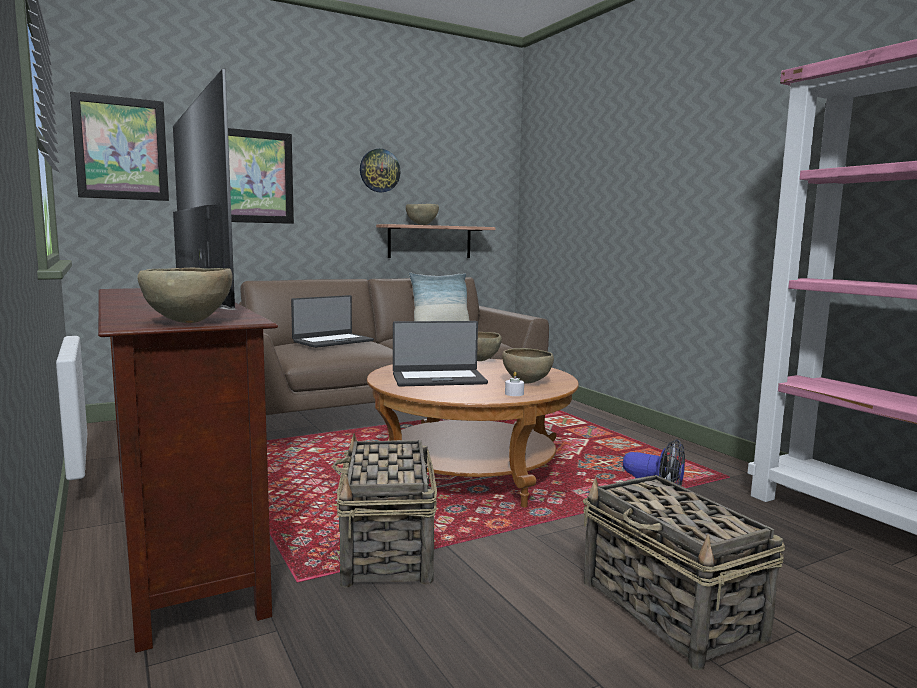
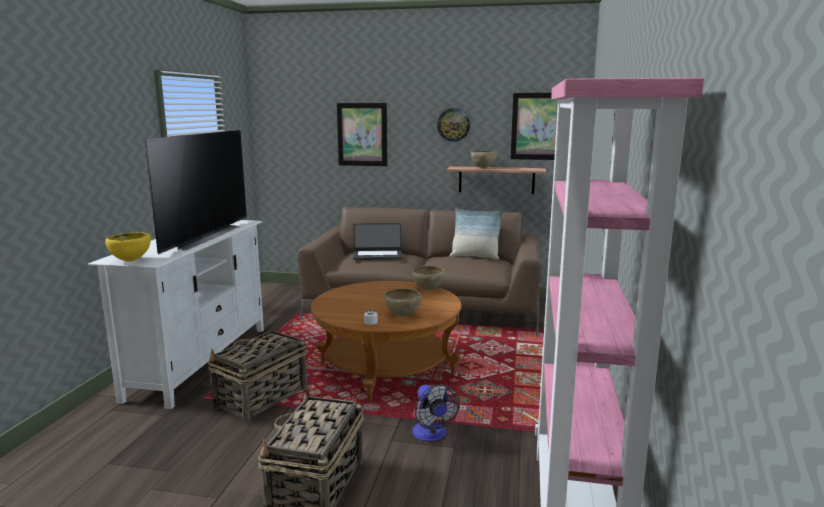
camera: 40 degrees right, 5 degrees up
picture [70,92,169,201] -> picture moved to [511,93,558,160]
brown tv stand [98,288,278,653] -> white tv stand [88,220,264,409]
brown bowl [137,268,233,323] -> yellow bowl [105,233,151,262]
laptop [393,321,488,387] -> none

